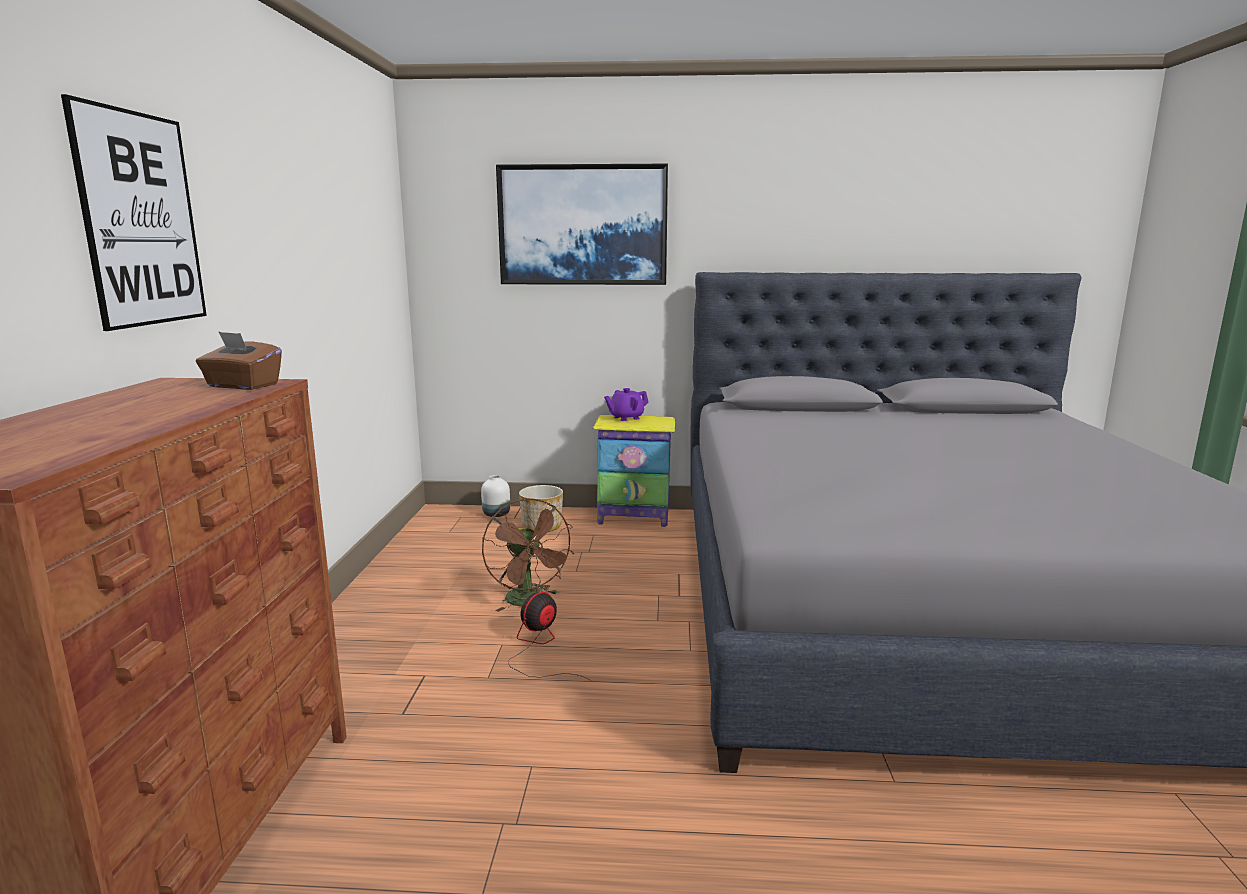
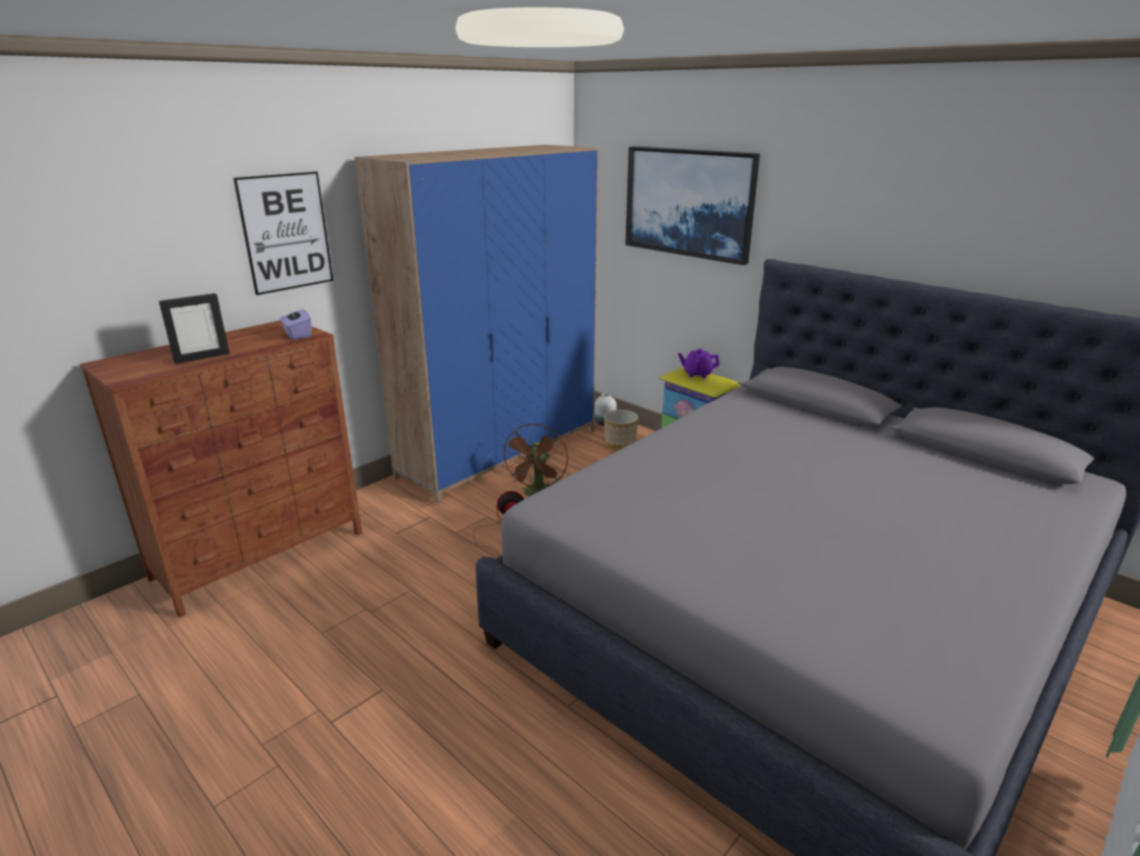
camera: 40 degrees right, 10 degrees up
brown tissue box [196,331,282,390] -> purple tissue box [280,306,312,340]
none -> picture frame [159,293,230,364]
none -> blue wardrobe [355,145,599,504]

